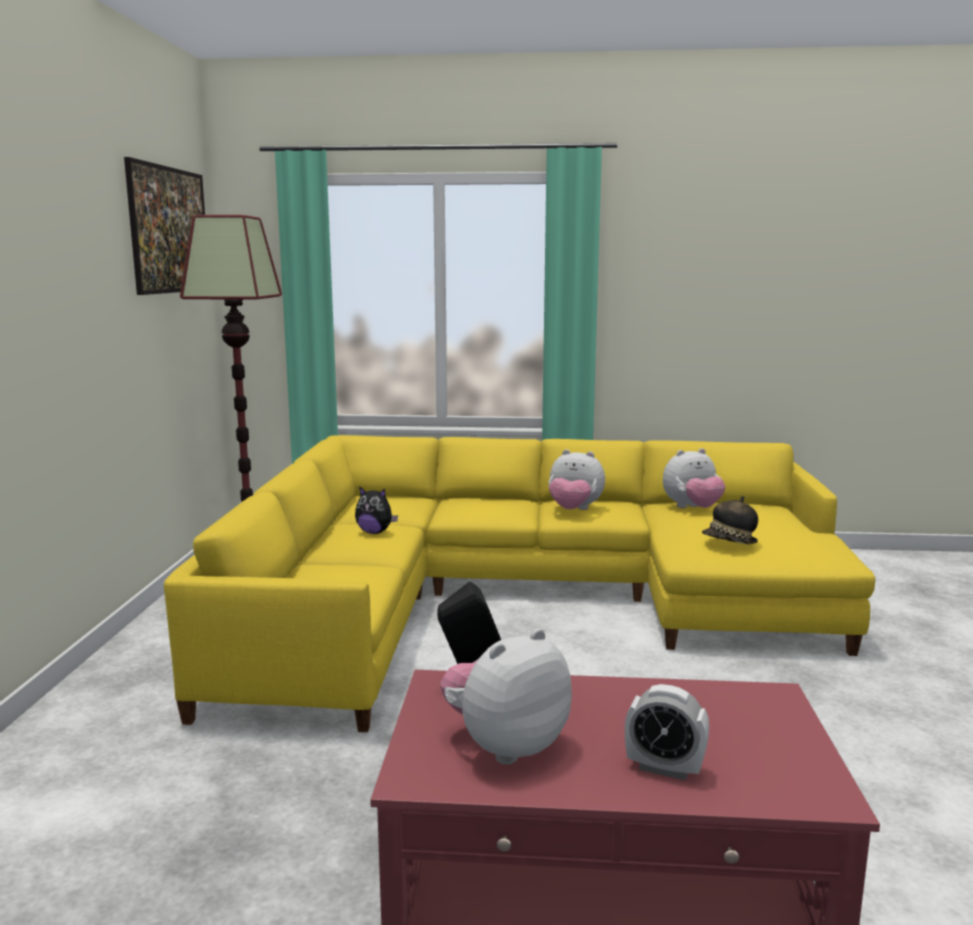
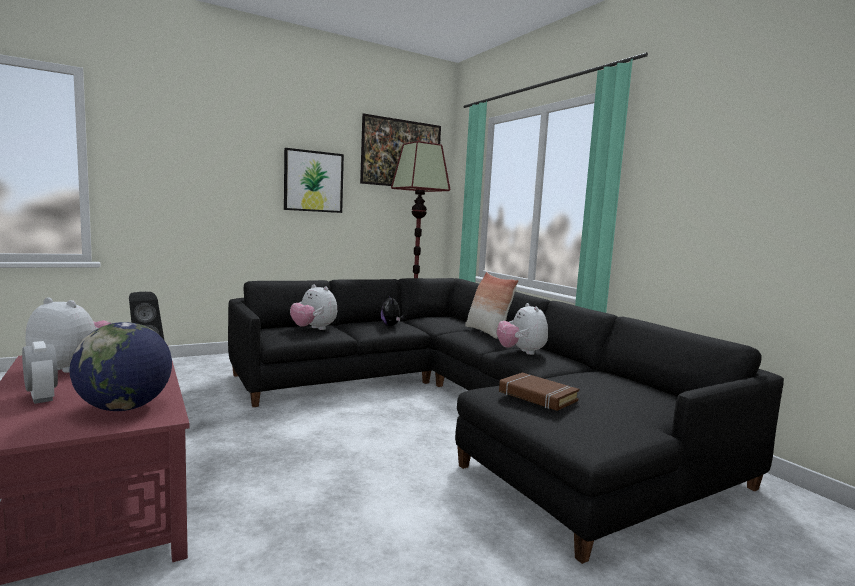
camera: 55 degrees right, 5 degrees down
yellow sofa [164,435,875,732] -> black sofa [228,278,784,564]
alarm clock [625,684,709,780] -> alarm clock turned 150 degrees clockwise [22,341,58,404]
plush toy [663,448,725,508] -> plush toy moved to [290,284,337,330]
hat [702,496,758,545] -> brown book [499,373,579,411]
none -> globe [69,322,172,411]
none -> picture [284,148,344,213]
none -> pillow [465,272,519,339]

